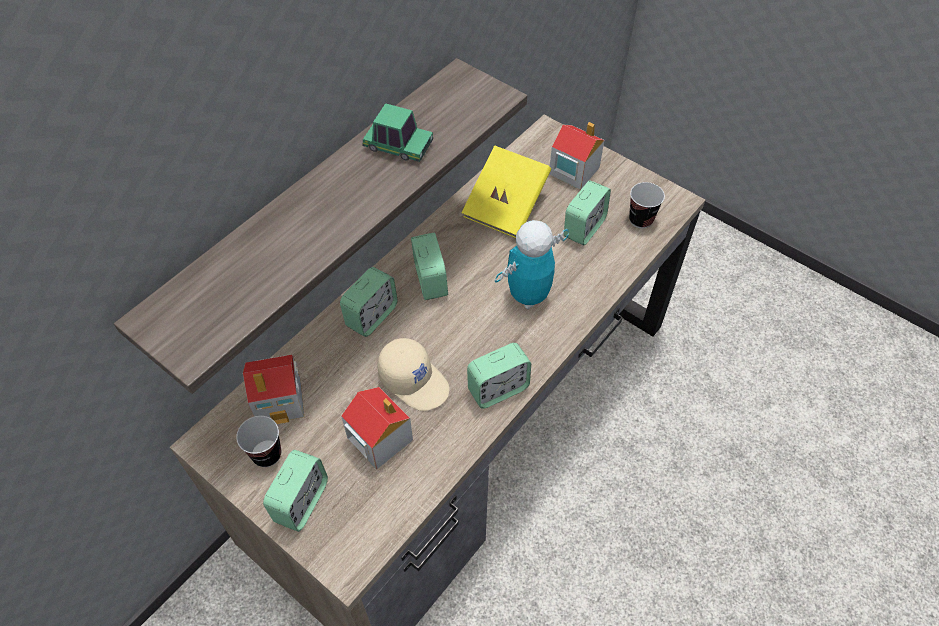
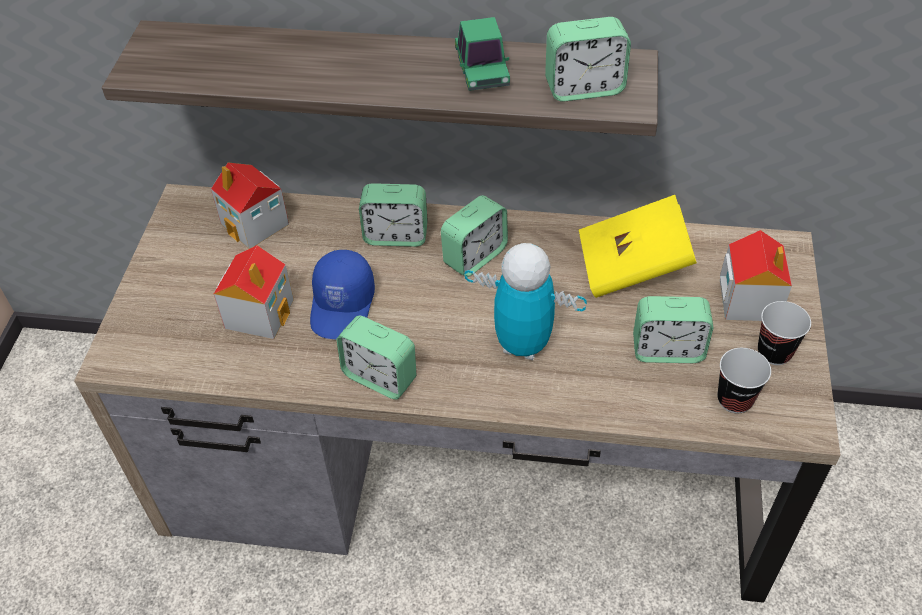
camera: 60 degrees right, 5 degrees down
cup [236,416,281,467] -> cup moved to [758,301,811,365]
alarm clock [263,450,328,532] -> alarm clock moved to [545,17,631,102]
beige cap [377,338,450,411] -> blue cap [310,250,375,339]

